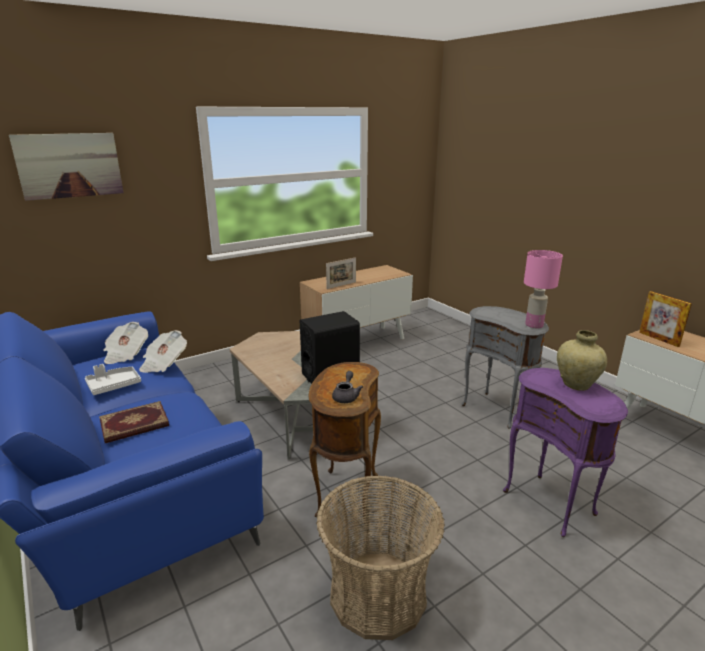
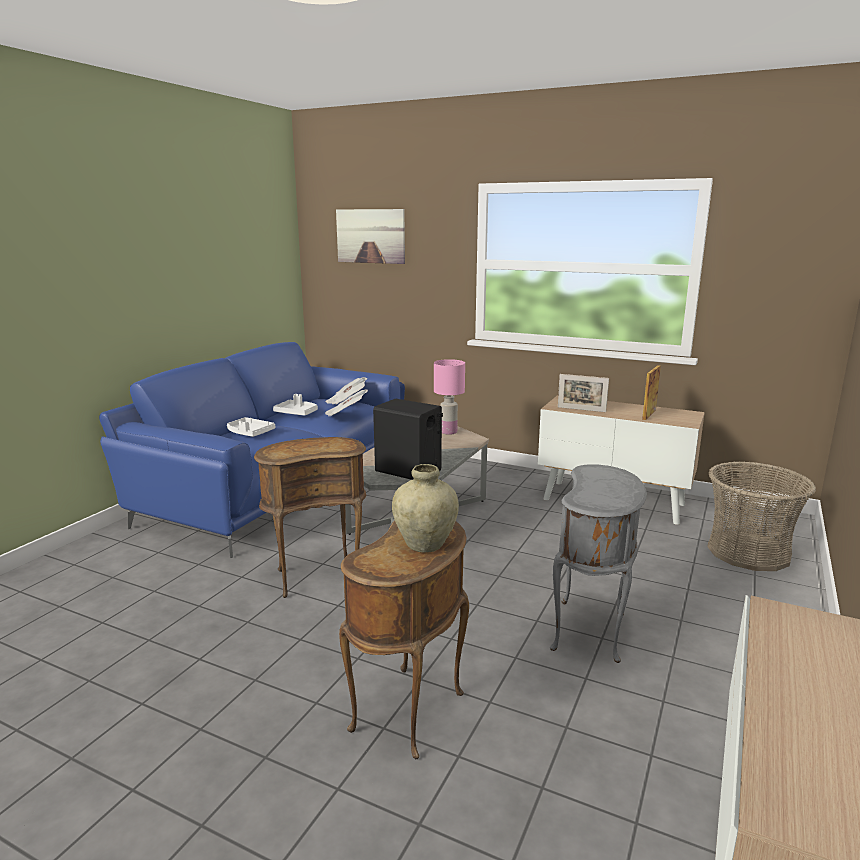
camera: 60 degrees right, 5 degrees down
book [99,401,169,443] -> white tray [227,417,275,437]
basket [316,475,445,640] -> basket moved to [707,461,816,571]
grey teapot [332,371,363,403] -> none
purple side table [503,368,628,537] -> brown side table [339,520,469,760]
pink table lamp [524,250,563,328] -> pink table lamp moved to [434,359,465,435]
picture frame [639,291,692,347] -> picture frame moved to [642,365,661,420]

